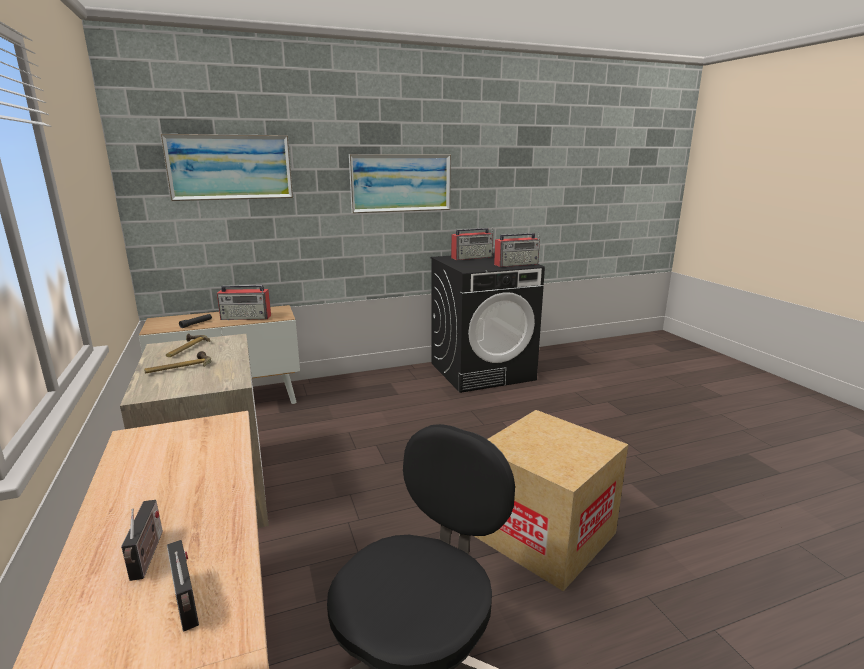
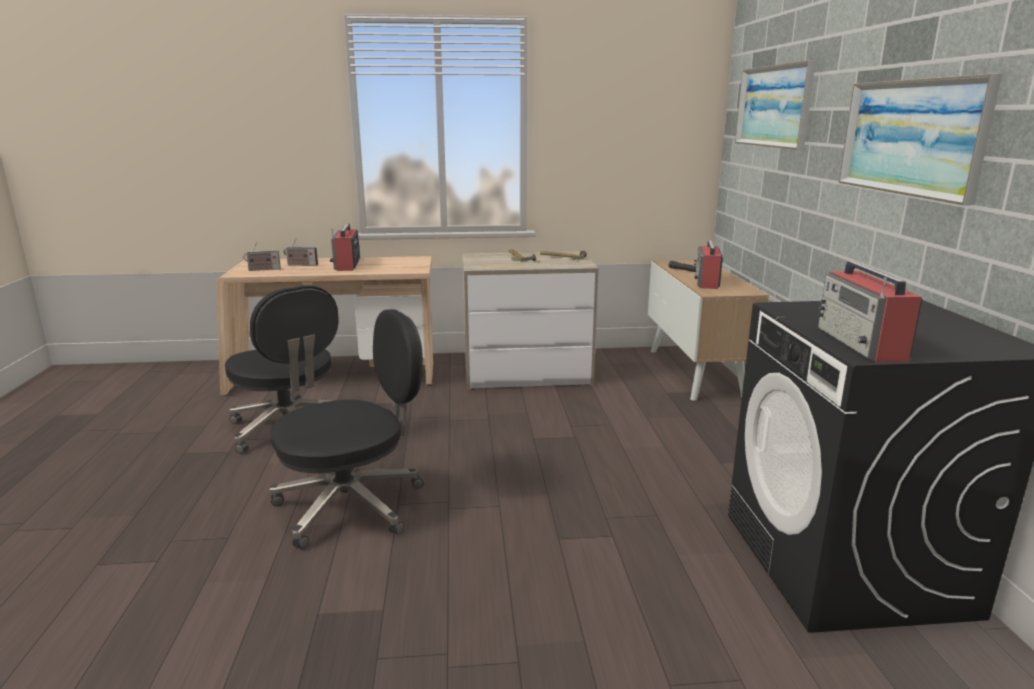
camera: 105 degrees right, 0 degrees up
radio [451,227,493,260] -> radio moved to [330,224,360,271]
cardboard box [474,410,628,591] -> black office chair [269,309,424,549]

